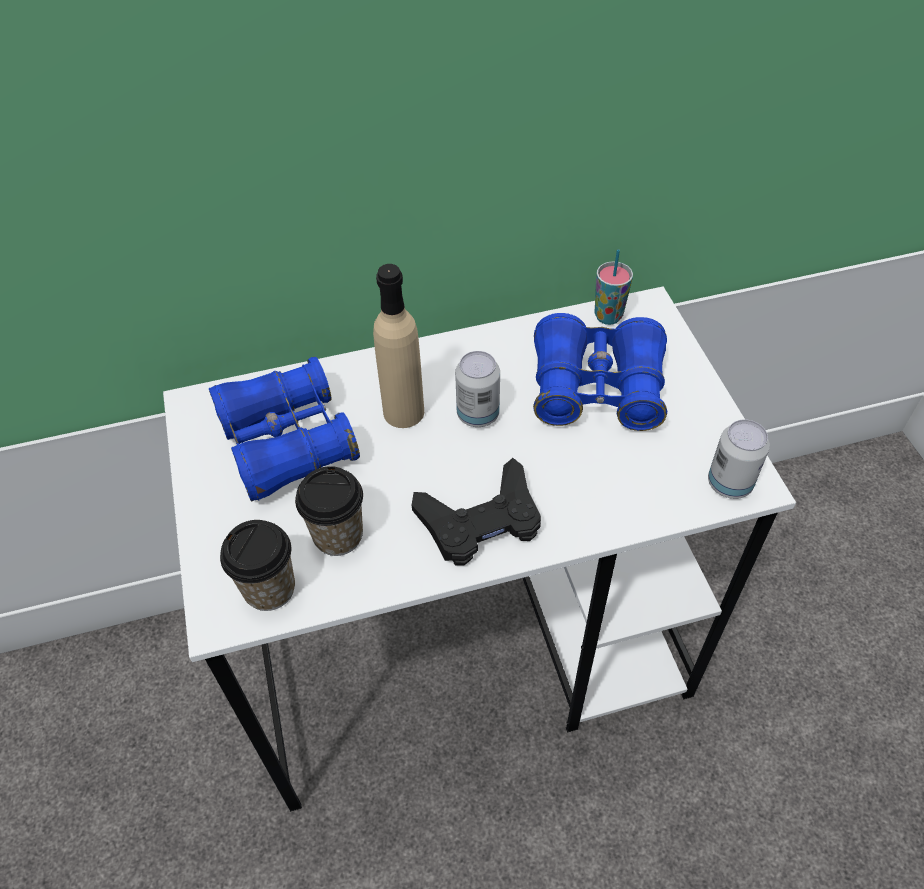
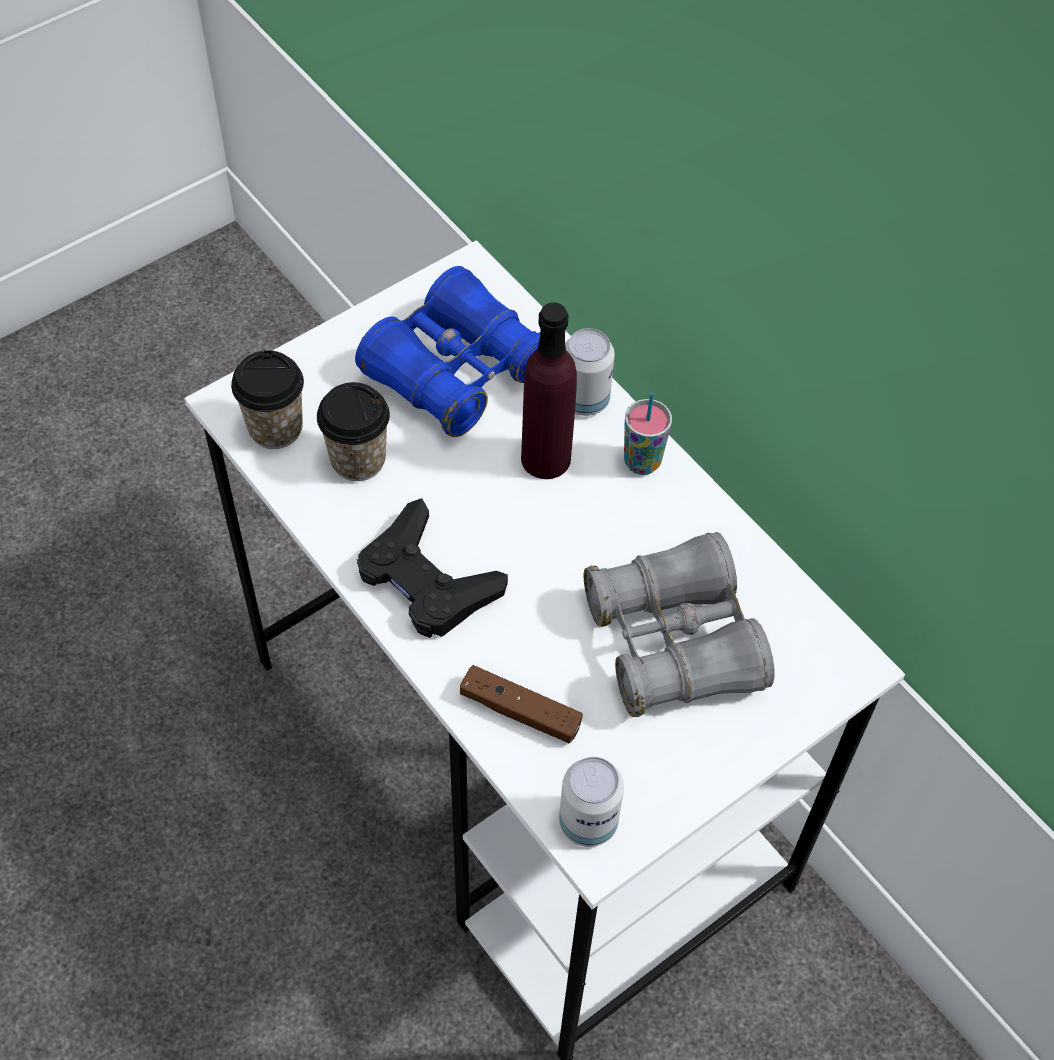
camera: 65 degrees right, 5 degrees up
beige bottle [373,264,424,428] -> purple bottle [521,302,577,479]
can [455,351,500,427] -> can moved to [565,328,615,416]
blue binoculars [533,313,667,431] -> grey binoculars [583,532,775,717]
cup [594,249,633,325] -> cup moved to [624,392,672,475]
none -> brown game controller [460,665,583,744]

